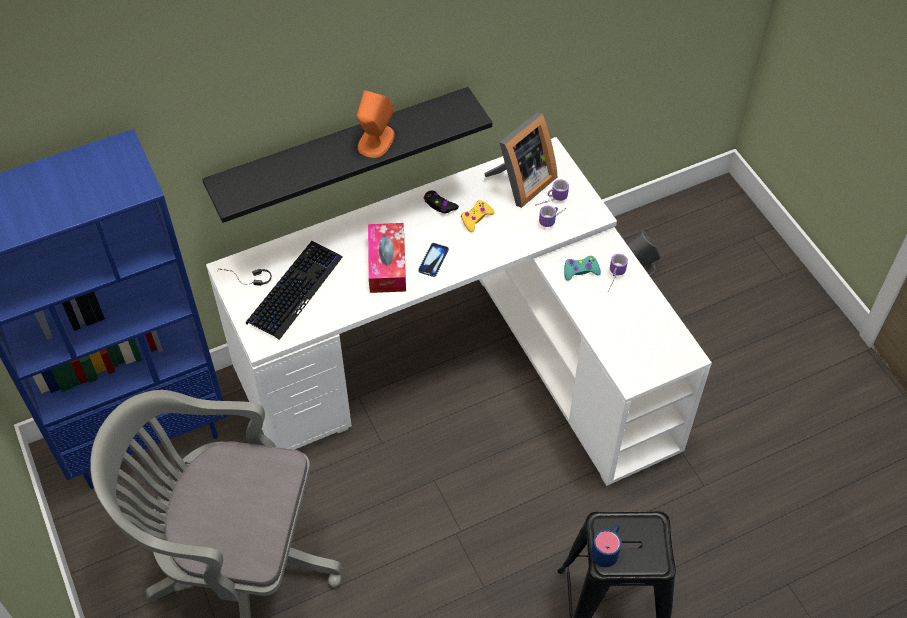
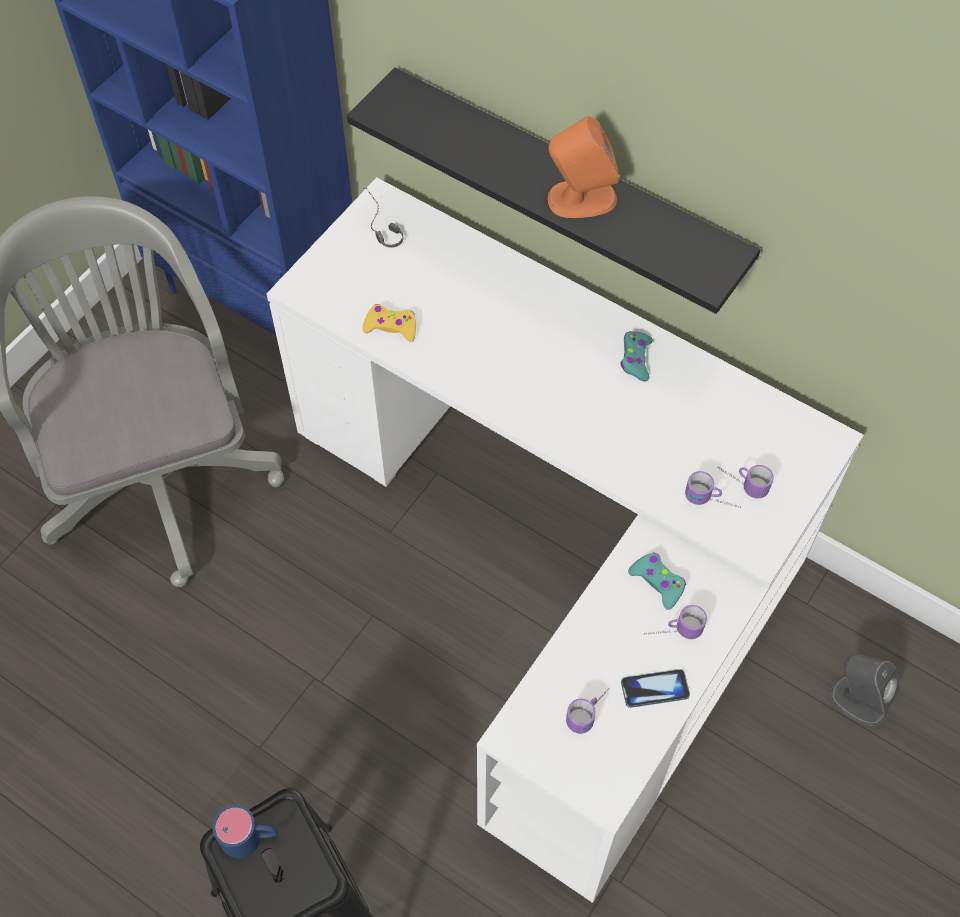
camera: 60 degrees right, 5 degrees up
keyboard [246,241,343,340] -> none
tissue box [368,223,406,293] -> none
phone [418,243,449,277] -> phone moved to [621,669,690,708]
black game controller [424,191,459,214] -> turquoise game controller [621,331,653,382]
yellow game controller [461,200,495,232] -> yellow game controller moved to [362,304,416,342]
picture frame [485,112,557,208] -> none
none -> mug [566,688,609,734]

